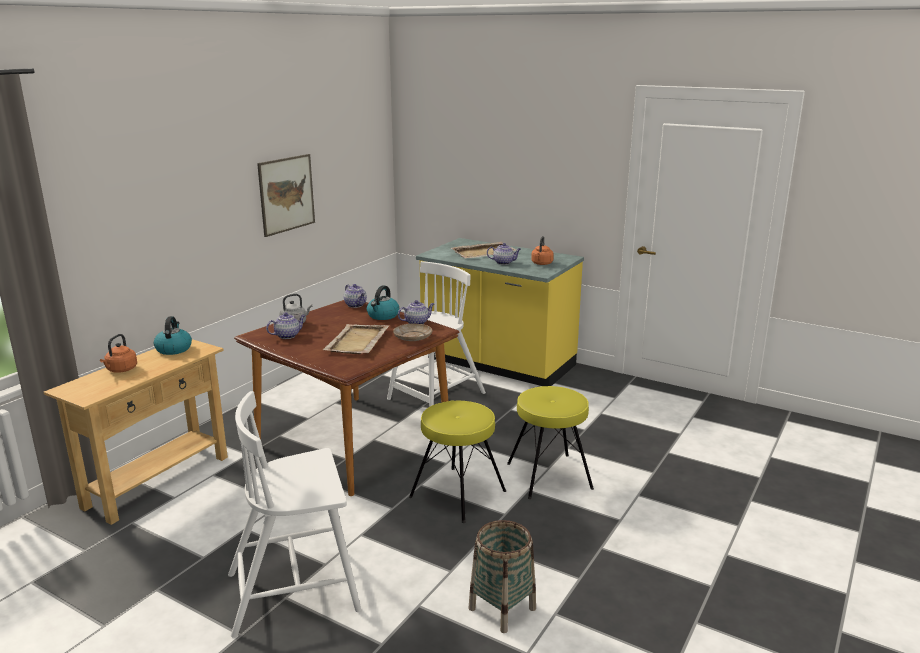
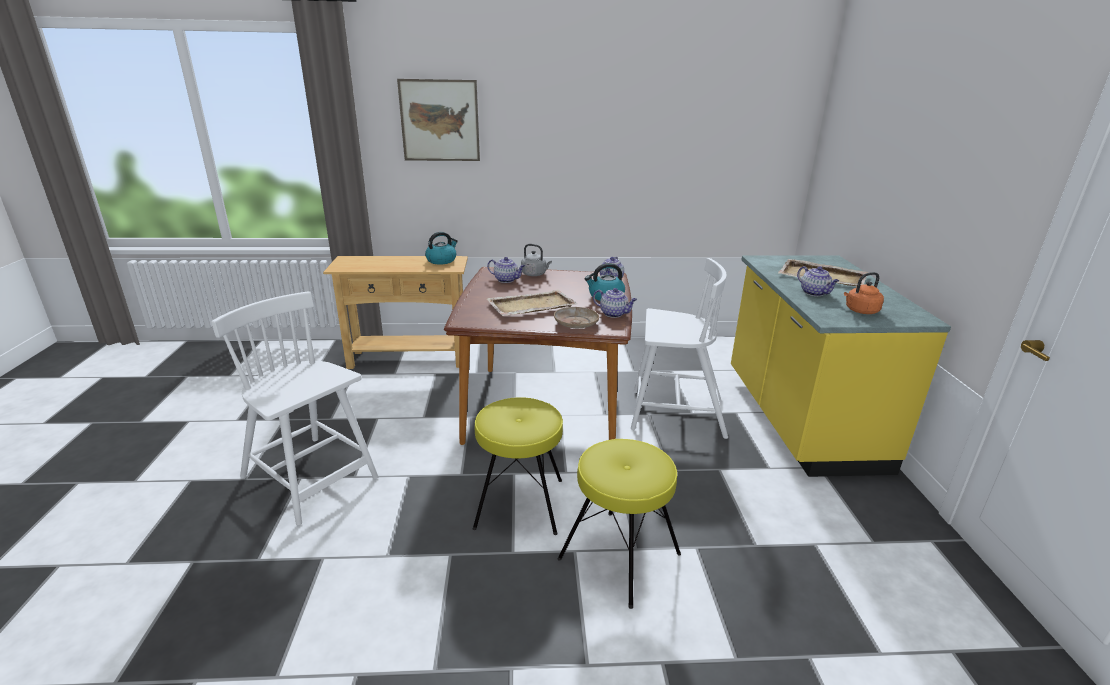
camera: 55 degrees right, 5 degrees up
orange kettle [100,334,137,373] -> none
picture [257,154,315,237] -> picture moved to [397,79,480,161]
basket [468,520,536,633] -> none

